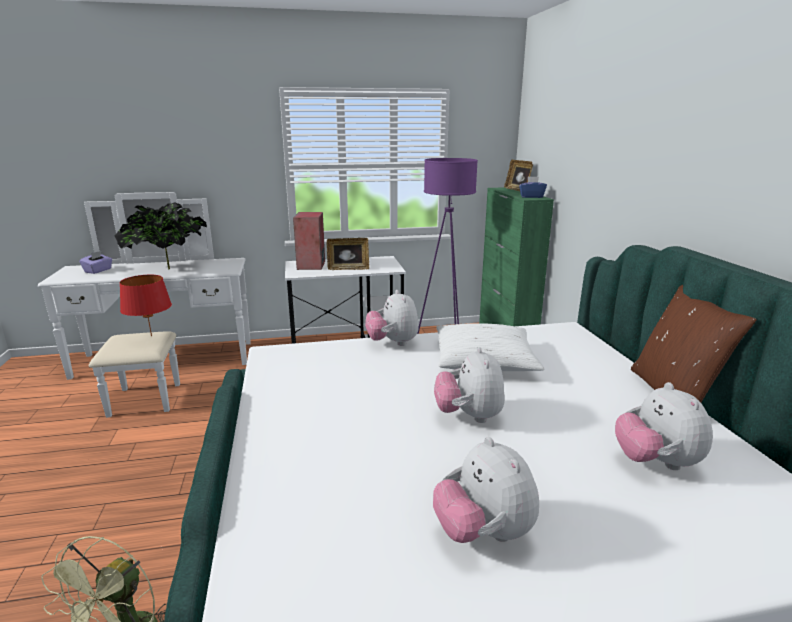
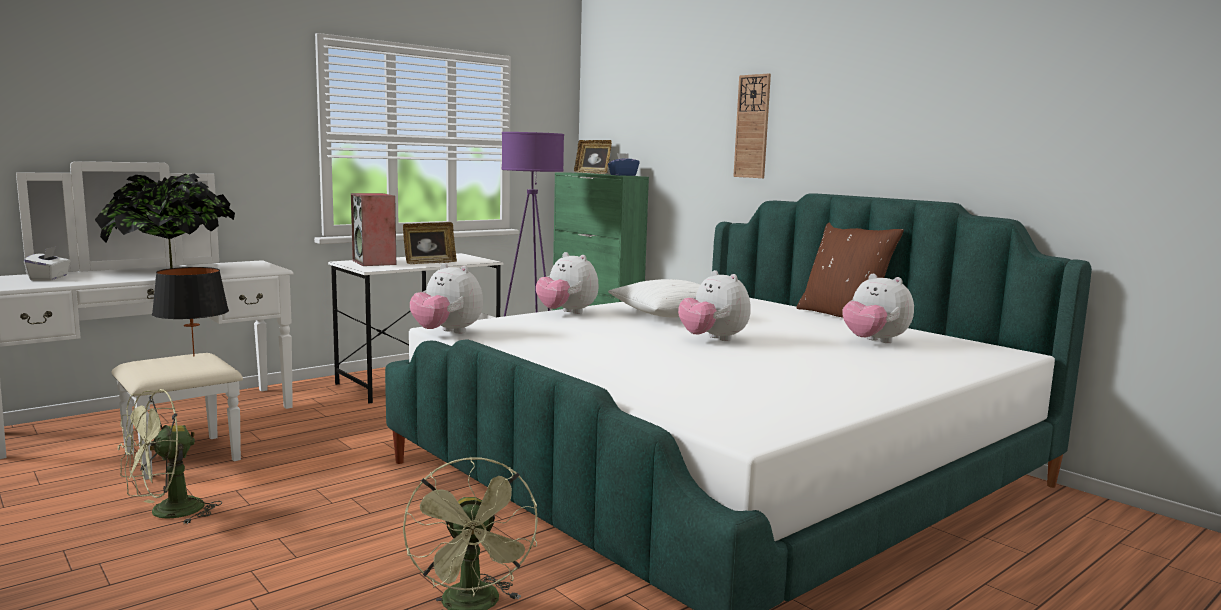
camera: 30 degrees left, 10 degrees down
purple tissue box [79,251,113,274] -> white tissue box [24,246,70,280]
red table lamp [120,275,172,336] -> black table lamp [152,267,229,357]
plush toy [433,437,539,543] -> plush toy moved to [410,263,483,334]
none -> green fan [118,389,222,525]
none -> wall clock [733,74,771,178]

